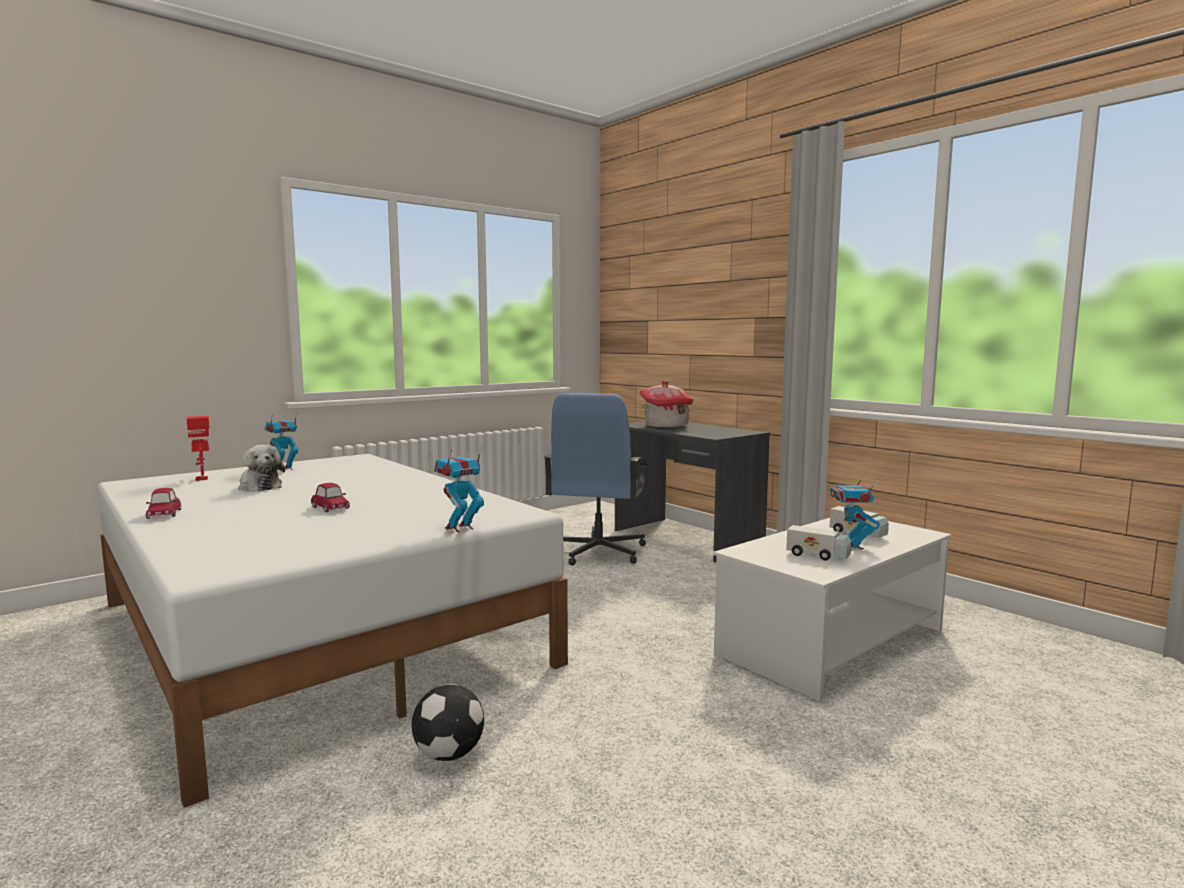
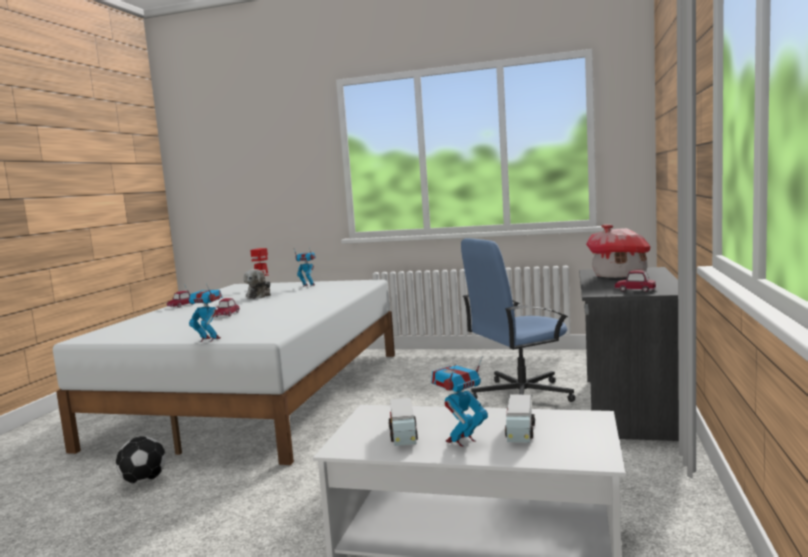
camera: 55 degrees right, 0 degrees up
none -> toy car [614,270,657,292]

